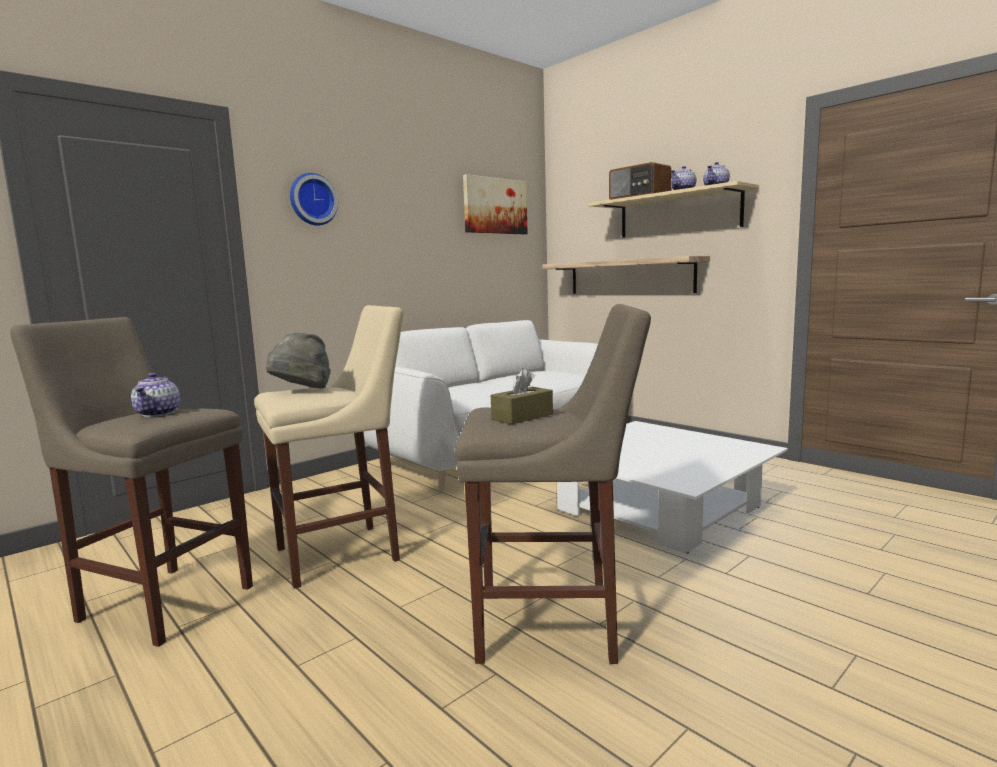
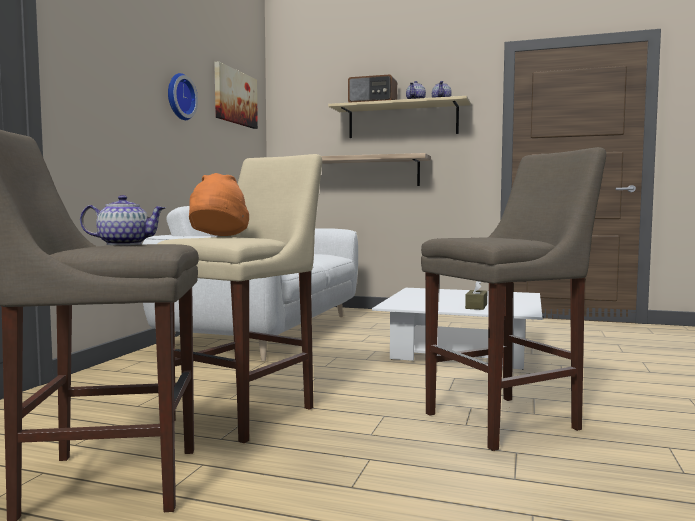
camera: 30 degrees left, 5 degrees down
teapot [131,373,180,417] -> teapot turned 60 degrees counterclockwise [80,195,165,245]
grey hat [266,332,331,389] -> orange hat [189,173,249,236]
wall clock [290,173,338,226] -> wall clock moved to [168,73,198,120]
brown tissue box [491,368,553,424] -> brown tissue box moved to [465,281,487,310]

